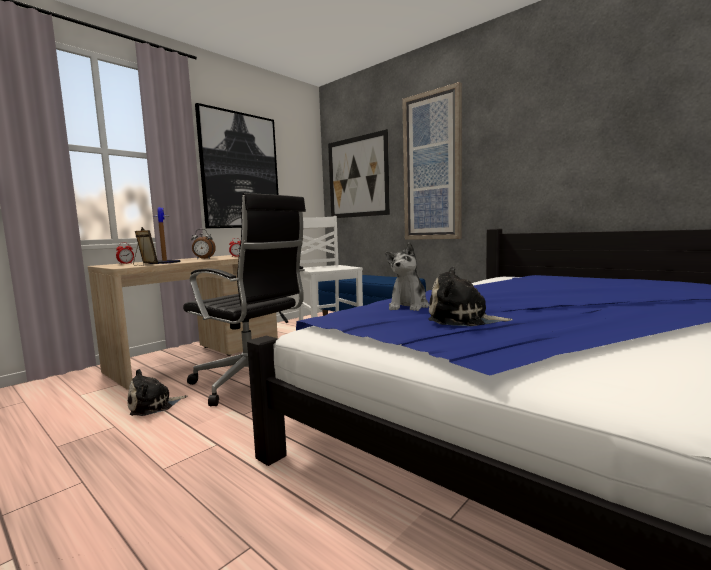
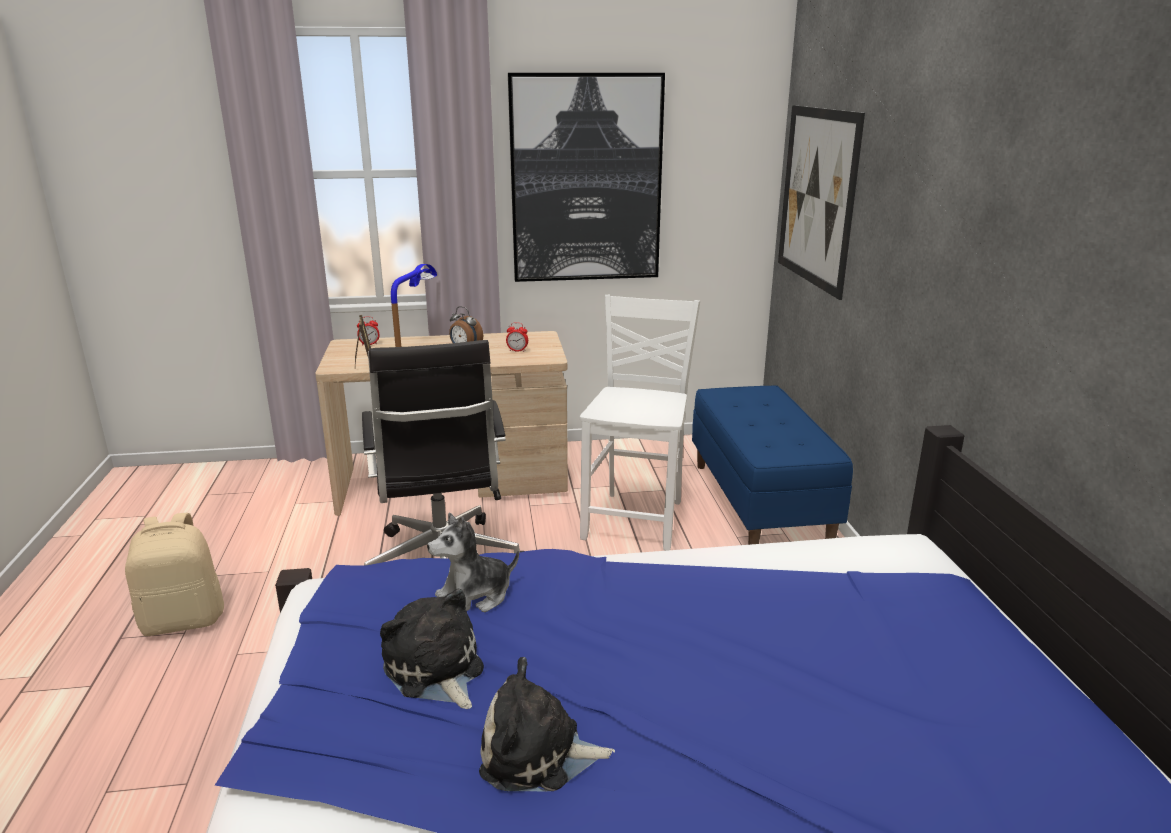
camera: 40 degrees right, 15 degrees up
plush toy [127,369,187,416] -> plush toy moved to [479,657,615,791]
picture [402,82,462,240] -> none
none -> beige backpack [125,513,224,636]

